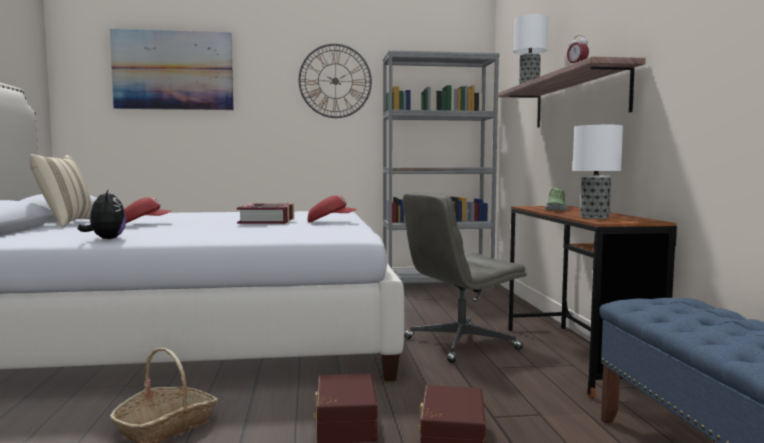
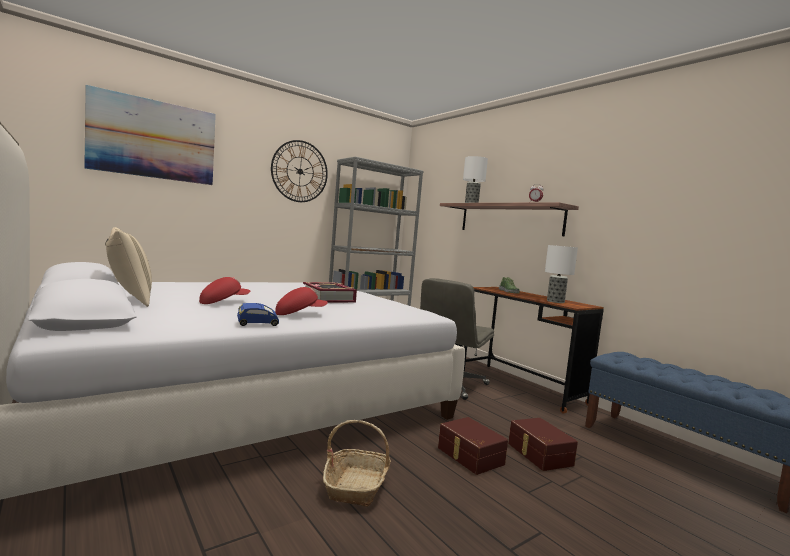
camera: 30 degrees left, 0 degrees up
plush toy [78,190,126,239] -> blue toy car [237,303,279,326]
red cap [308,196,357,222] -> red cap moved to [275,287,328,315]

